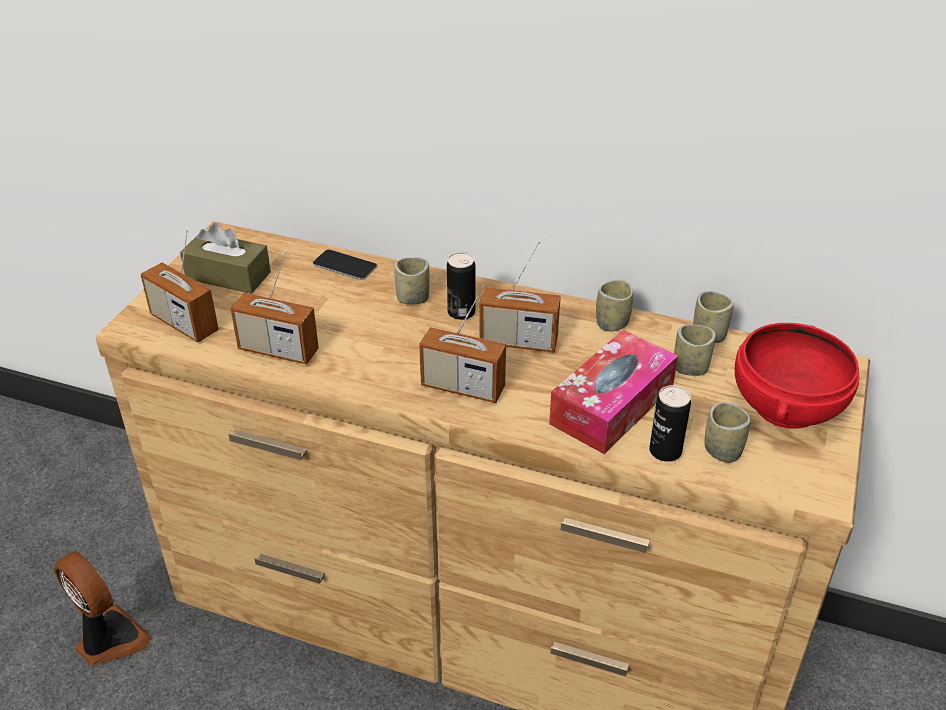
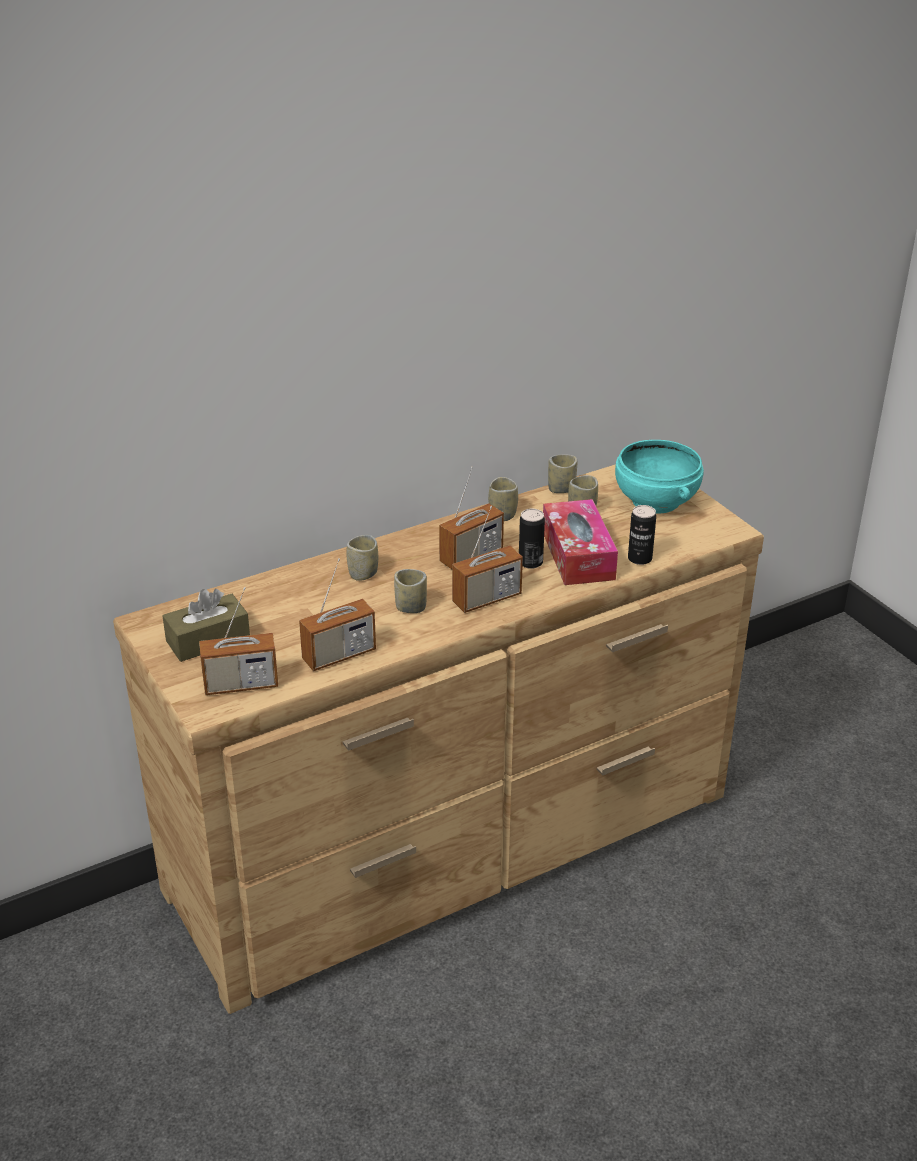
camera: 50 degrees left, 5 degrees down
fan [54,551,152,666] -> none
phone [313,250,377,280] -> none
can [447,252,475,320] -> can moved to [519,509,545,569]
cup [705,402,750,463] -> cup moved to [394,569,427,613]
red bowl [735,323,860,429] -> turquoise bowl [615,440,704,514]

